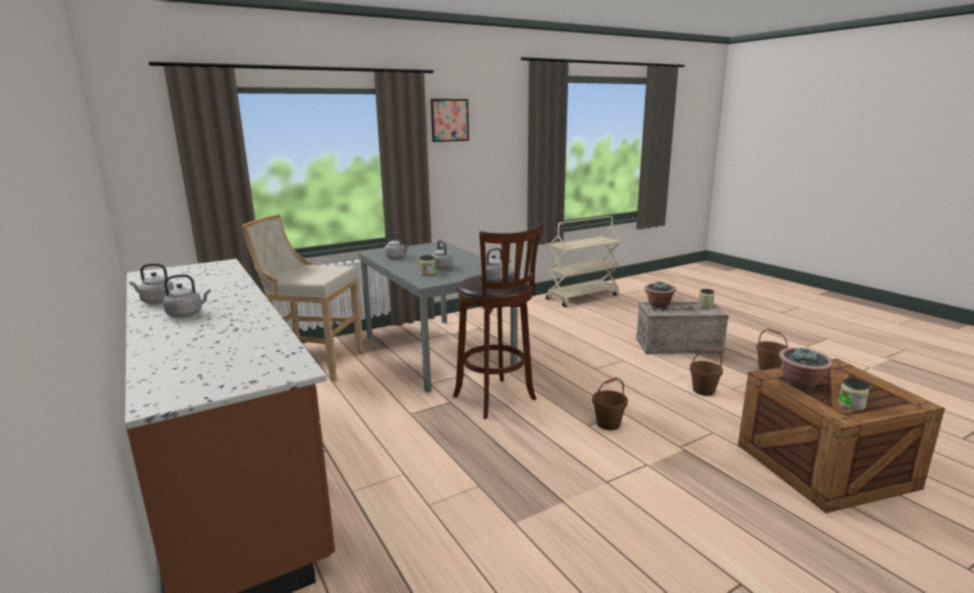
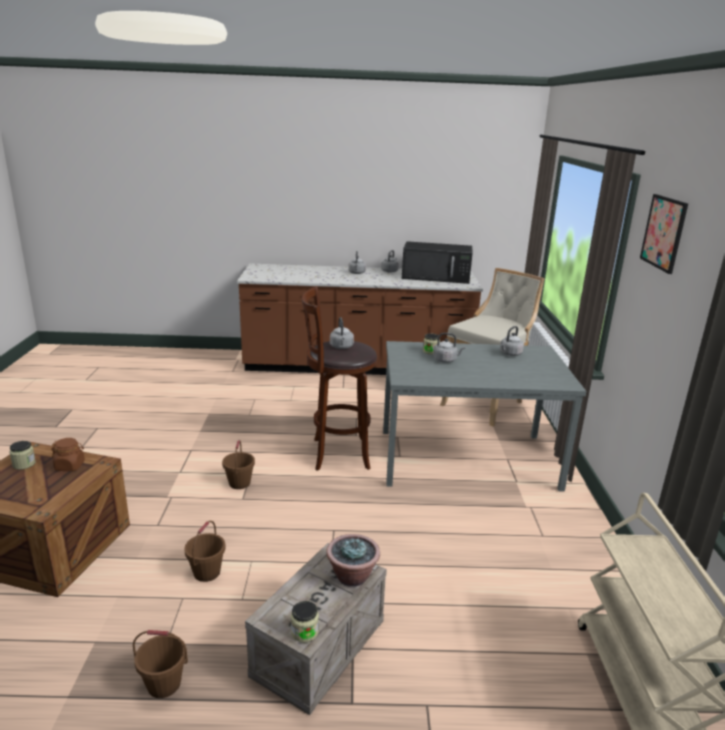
camera: 120 degrees right, 5 degrees up
potted plant [779,348,833,390] -> brown jar [51,438,85,471]
none -> black microwave [402,241,473,284]

